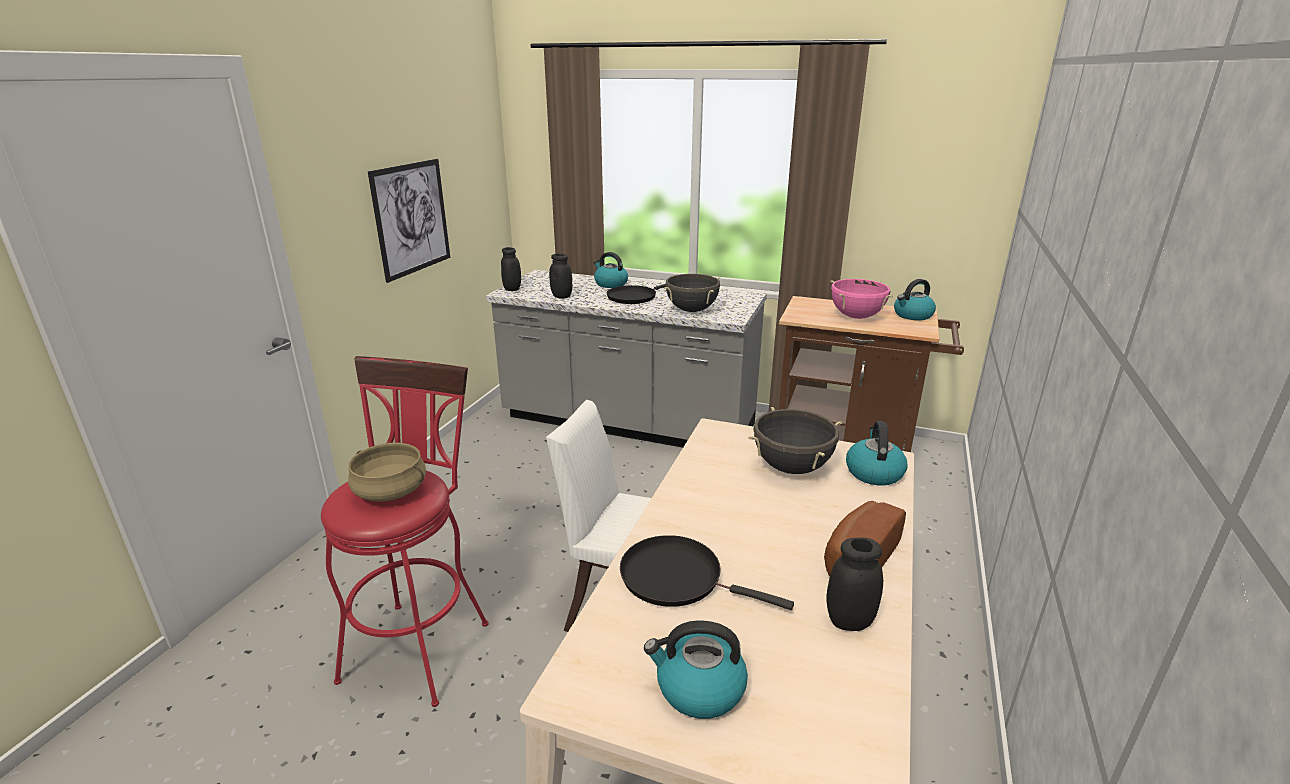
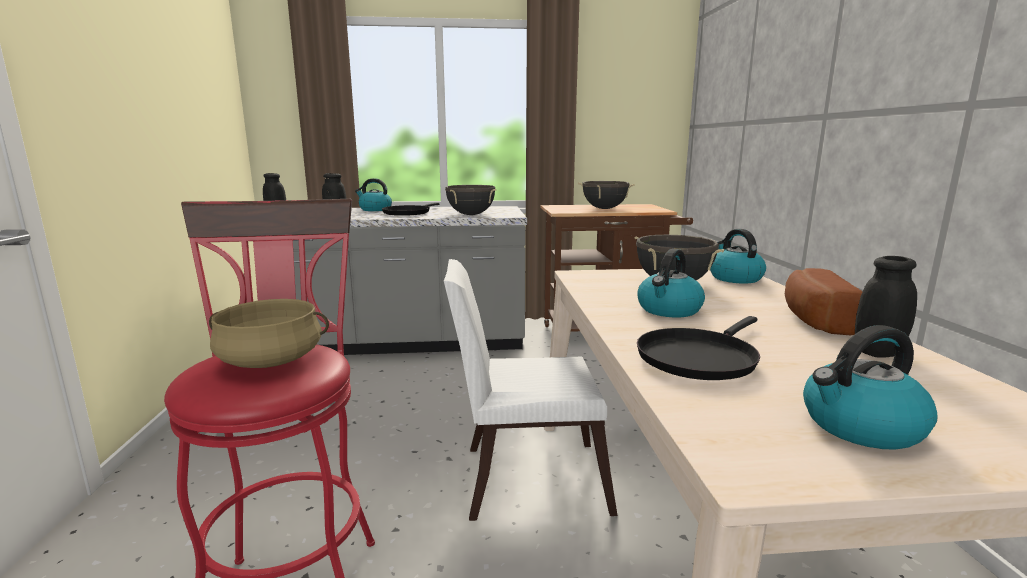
camera: 25 degrees left, 10 degrees down
picture [368,159,450,283] -> none
black frying pan [620,535,794,610] -> black frying pan turned 45 degrees counterclockwise [637,316,760,380]
pink cooking pot [830,279,893,319] -> black cooking pot [578,181,635,209]
kettle [894,279,936,320] -> kettle moved to [638,249,705,317]

